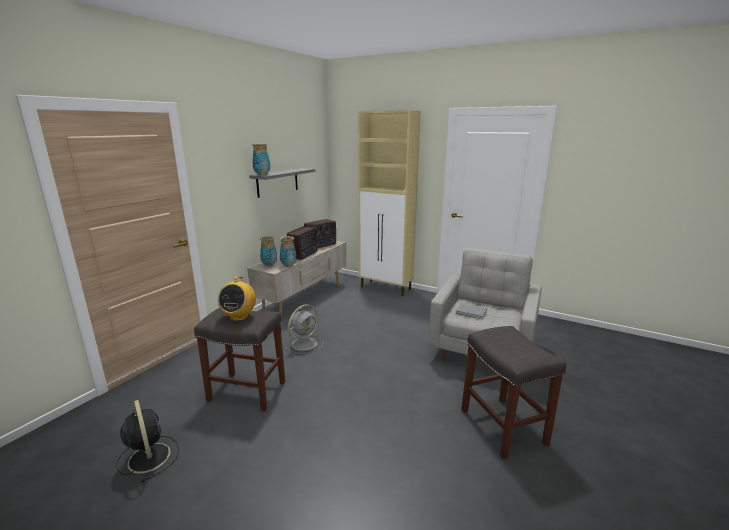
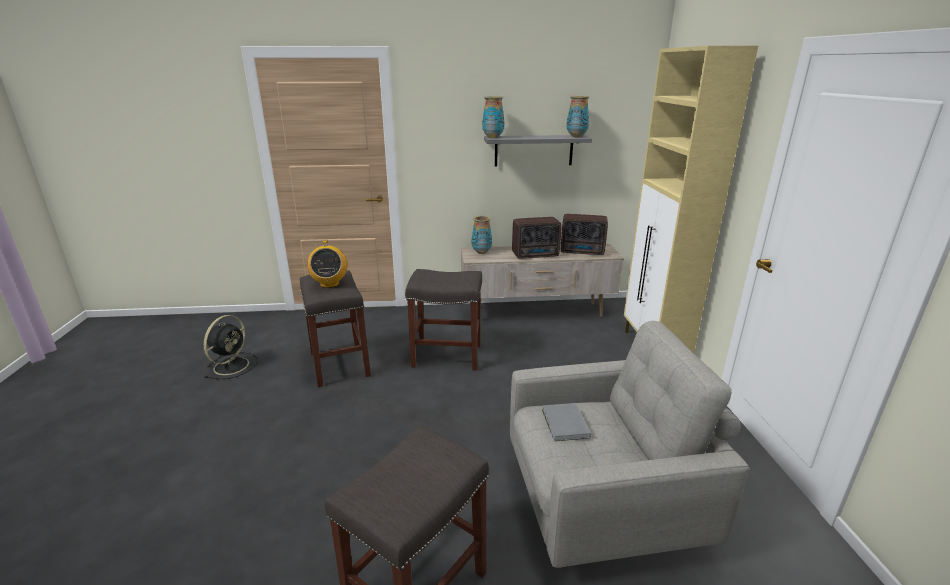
camera: 55 degrees right, 5 degrees up
radio [218,276,256,321] -> radio turned 75 degrees counterclockwise [307,240,348,288]
vase [280,236,297,267] -> vase moved to [567,96,589,137]
grey fan [285,304,324,354] -> grey stool [405,269,482,370]

